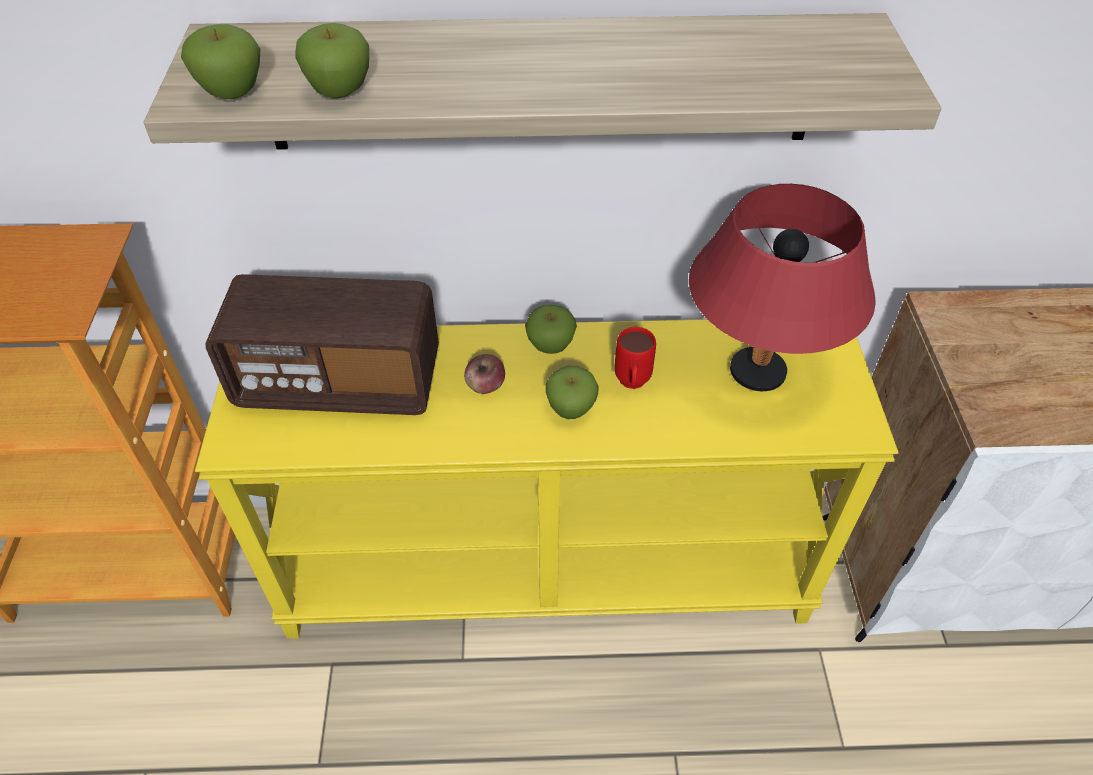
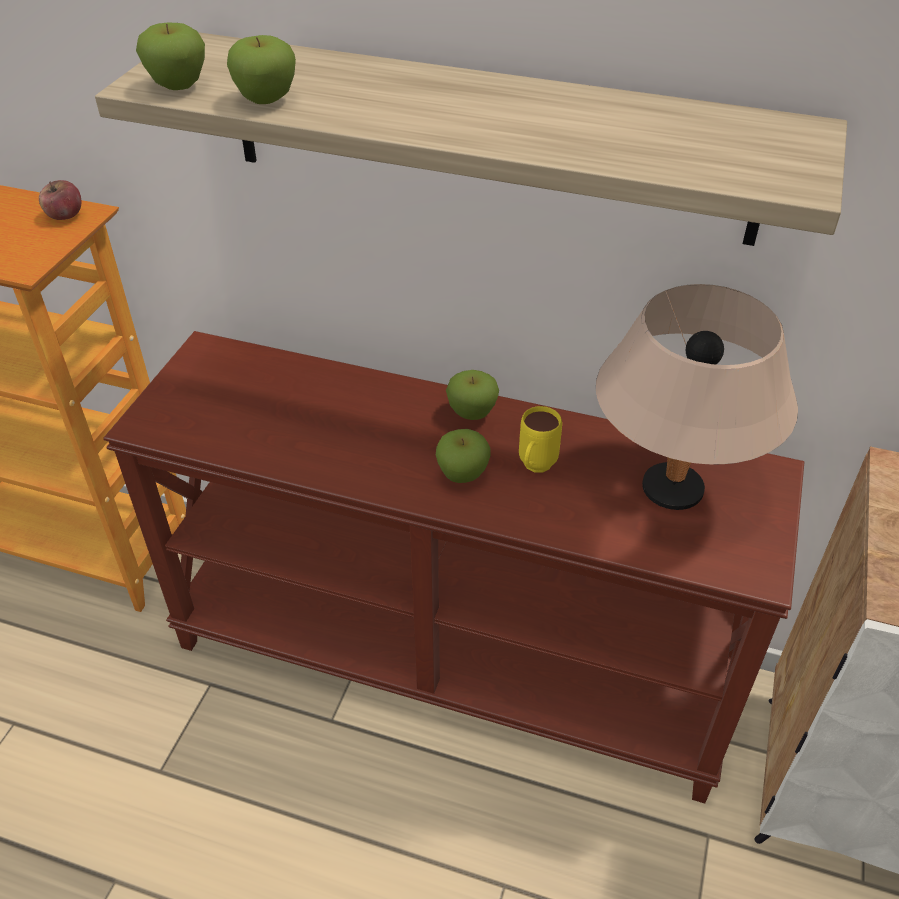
camera: 20 degrees right, 5 degrees down
yellow console table [195,319,898,639] -> brown console table [103,331,804,803]
radio [205,274,439,415] -> none
apple [464,354,505,394] -> apple moved to [39,180,81,220]
red mug [615,327,656,389] -> yellow mug [519,406,562,473]
red table lamp [689,184,876,391] -> beige table lamp [596,284,798,510]

